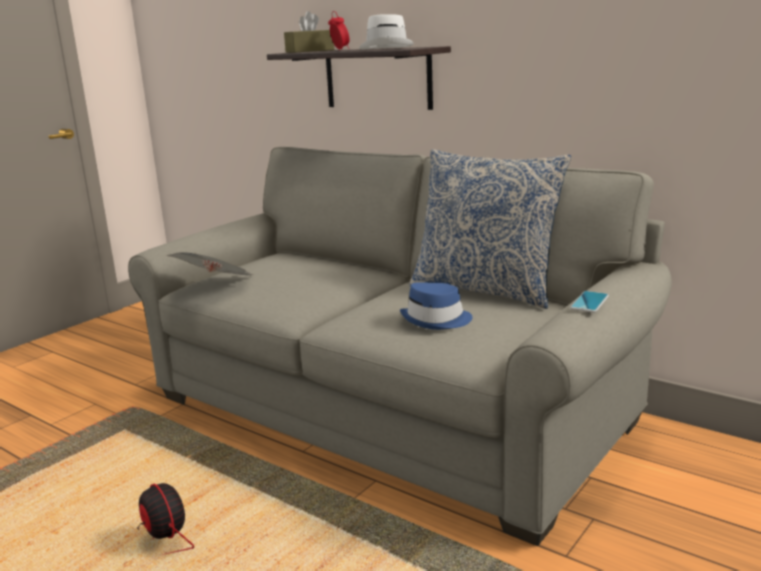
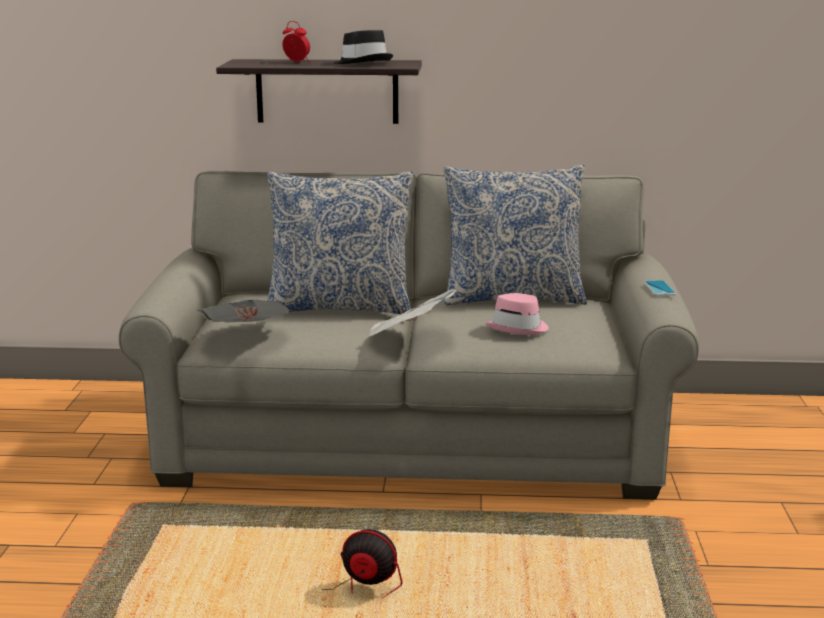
camera: 35 degrees left, 0 degrees up
brown tissue box [284,11,334,52] -> none
white hat [359,14,414,49] -> black hat [334,30,393,64]
blue hat [400,282,473,330] -> pink hat [485,293,549,335]
none -> pillow [267,172,413,314]
none -> newspaper [367,289,456,338]

